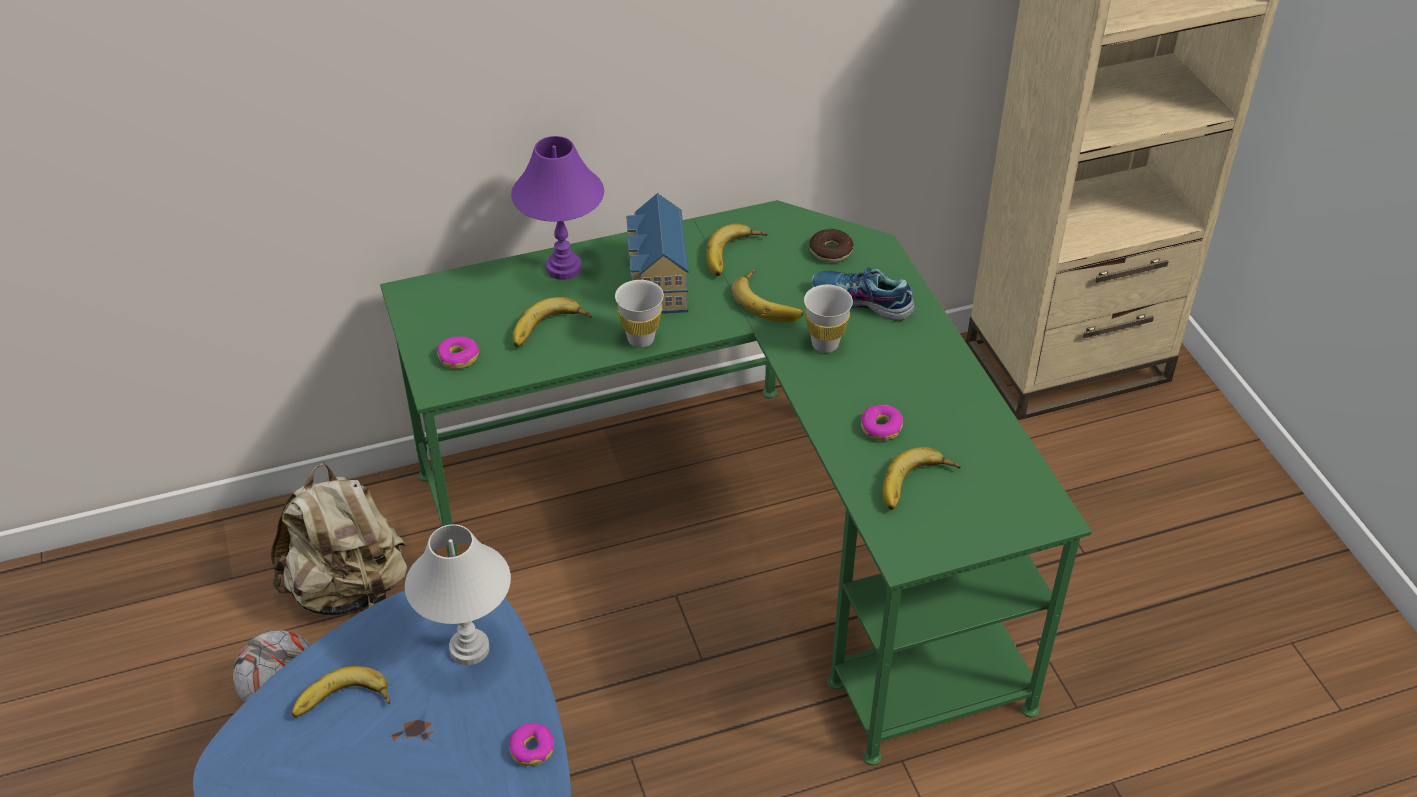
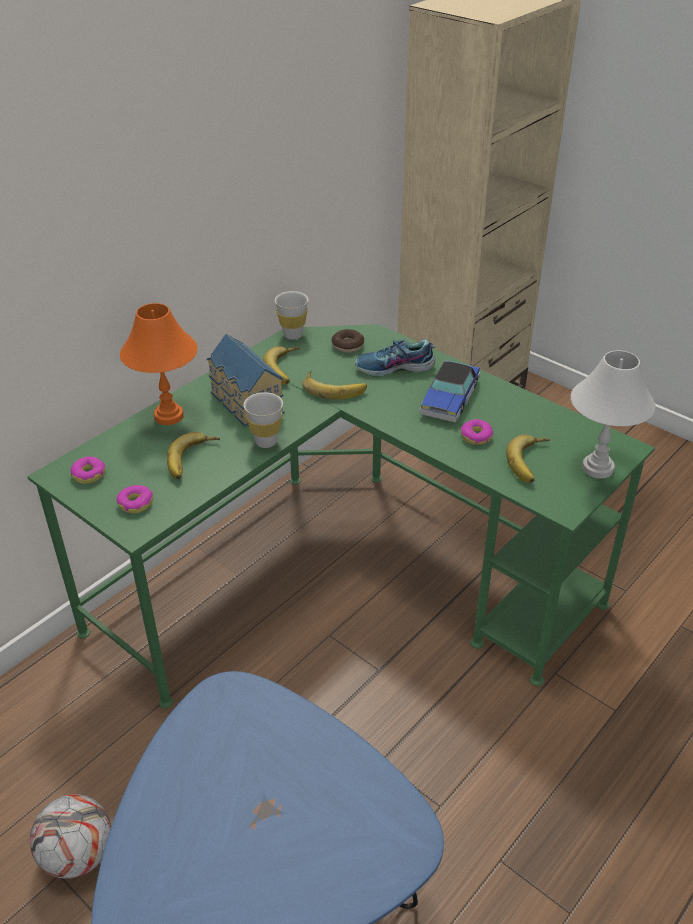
camera: 30 degrees left, 5 degrees down
beige backpack [271,463,407,615] -> none
banana [292,666,390,717] -> none
white table lamp [405,524,511,665] -> white table lamp moved to [571,350,656,479]
donut [508,723,554,766] -> donut moved to [70,456,105,484]
purple table lamp [511,136,604,280] -> orange table lamp [120,303,198,425]
white cup [804,285,853,353] -> white cup moved to [275,291,308,340]
none -> toy car [419,361,480,422]

